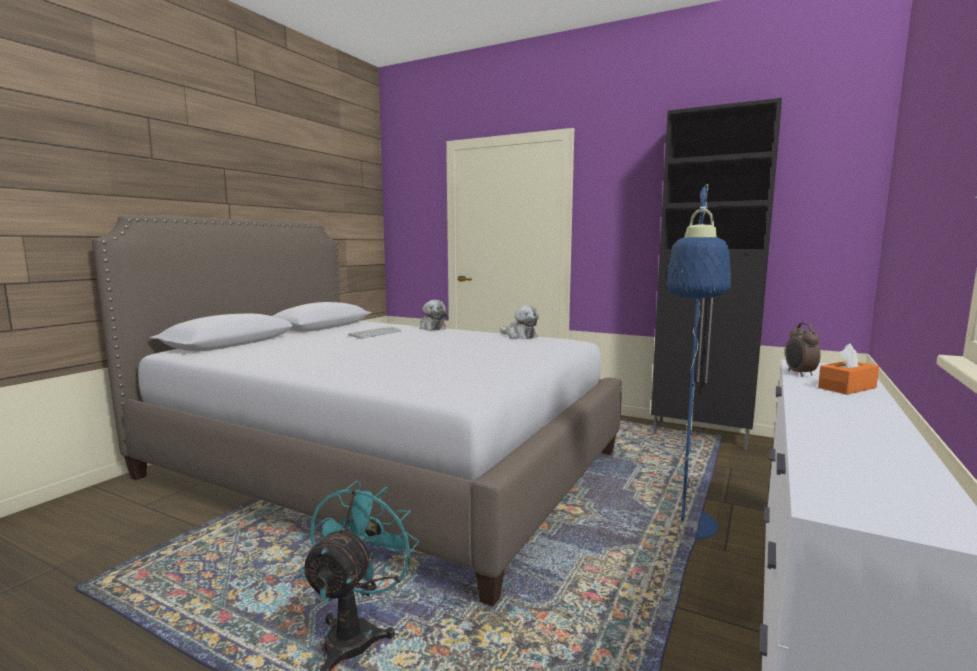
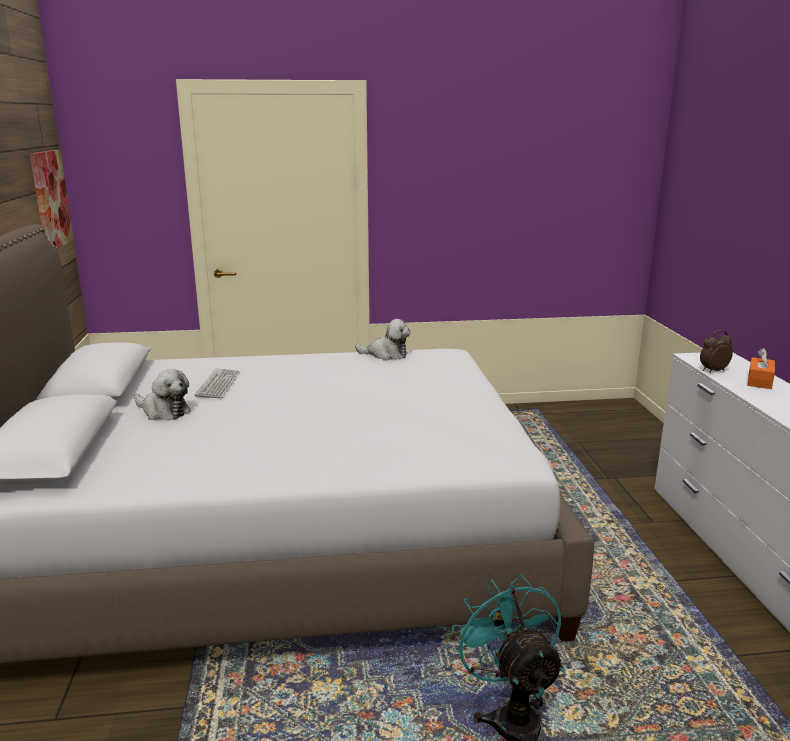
camera: 35 degrees left, 10 degrees up
plush toy [419,300,448,331] -> plush toy moved to [134,369,191,420]
black cabinet [651,98,782,449] -> none
blue floor lamp [666,184,731,539] -> none
alarm clock [785,322,821,377] -> alarm clock turned 105 degrees clockwise [700,330,733,373]
none -> picture [30,150,74,248]

